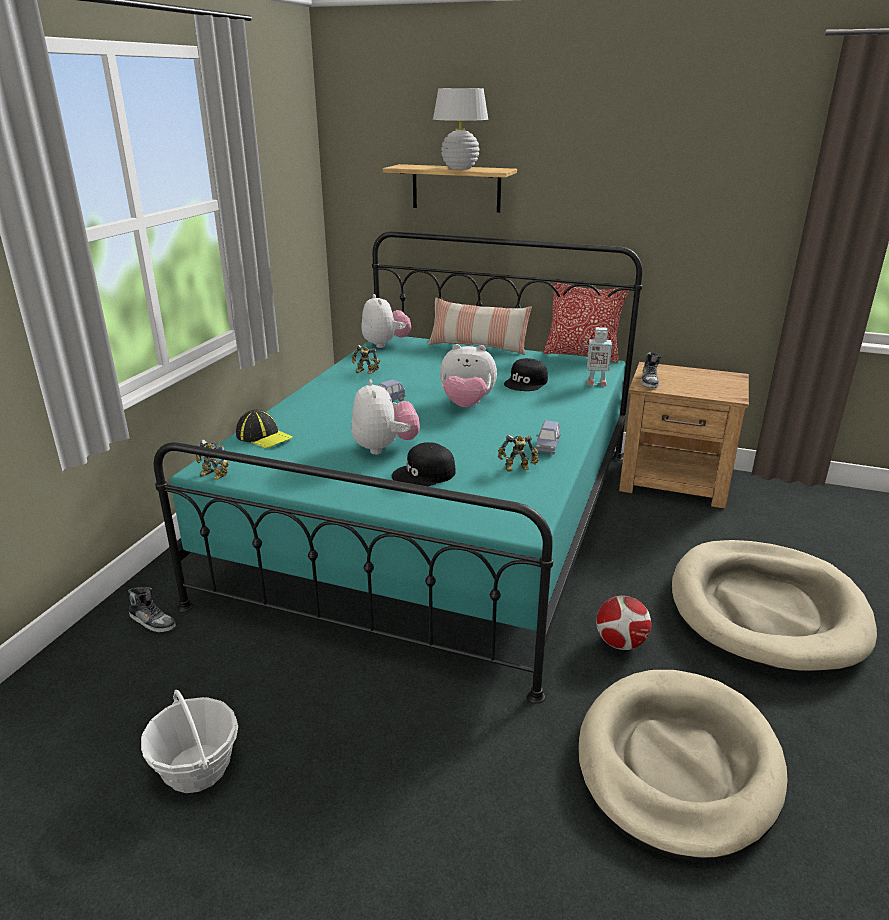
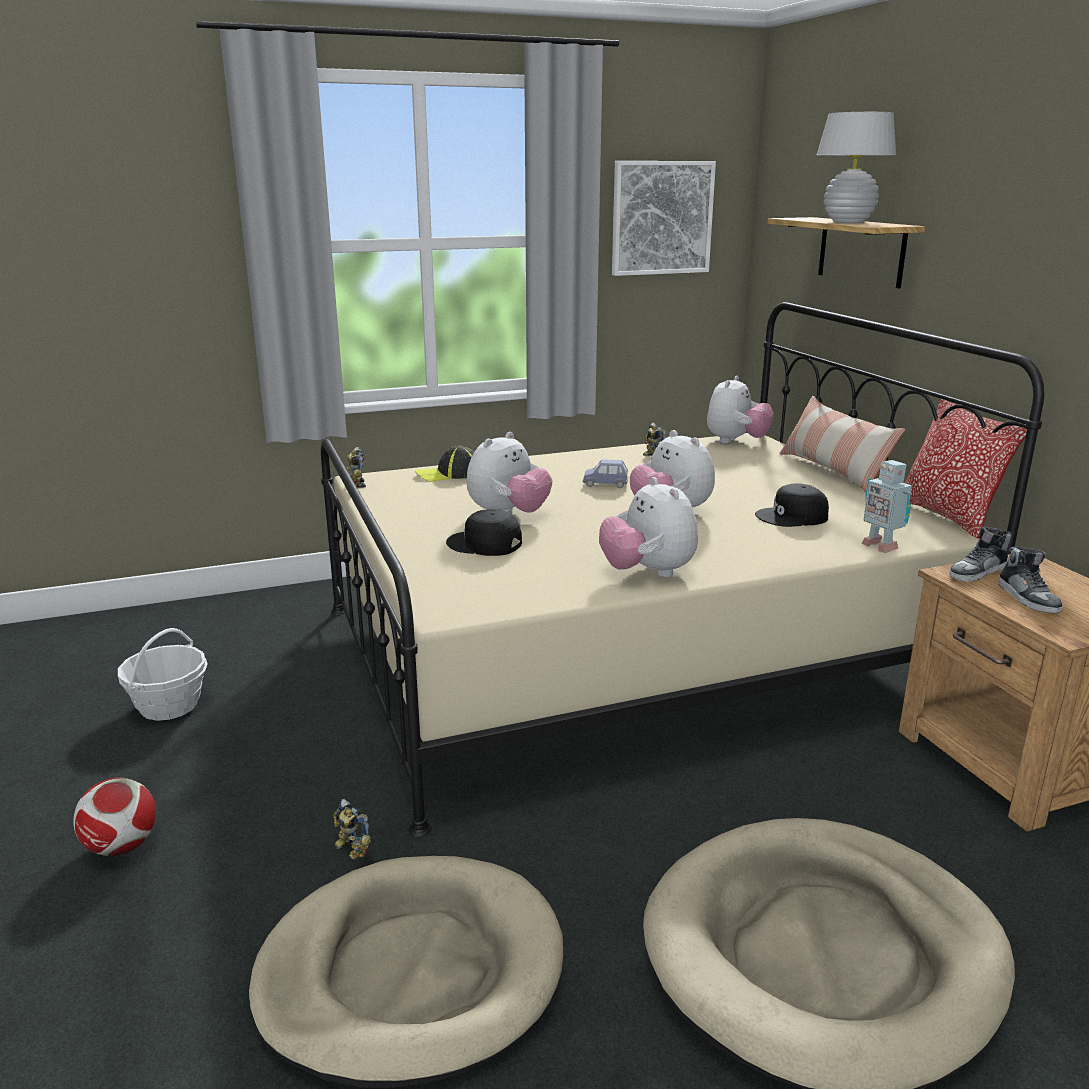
camera: 50 degrees right, 5 degrees down
shoe [128,587,176,633] -> shoe moved to [998,547,1063,613]
turquoise bed [154,231,643,704] -> beige bed [321,302,1044,837]
cap [236,409,293,448] -> cap turned 75 degrees clockwise [415,446,474,482]
toy robot [498,435,539,472] -> toy robot moved to [333,799,371,859]
blue toy car [536,421,560,455] -> plush toy [599,477,698,577]
football [596,596,651,650] -> football moved to [73,777,156,856]
none -> picture [612,161,716,276]

